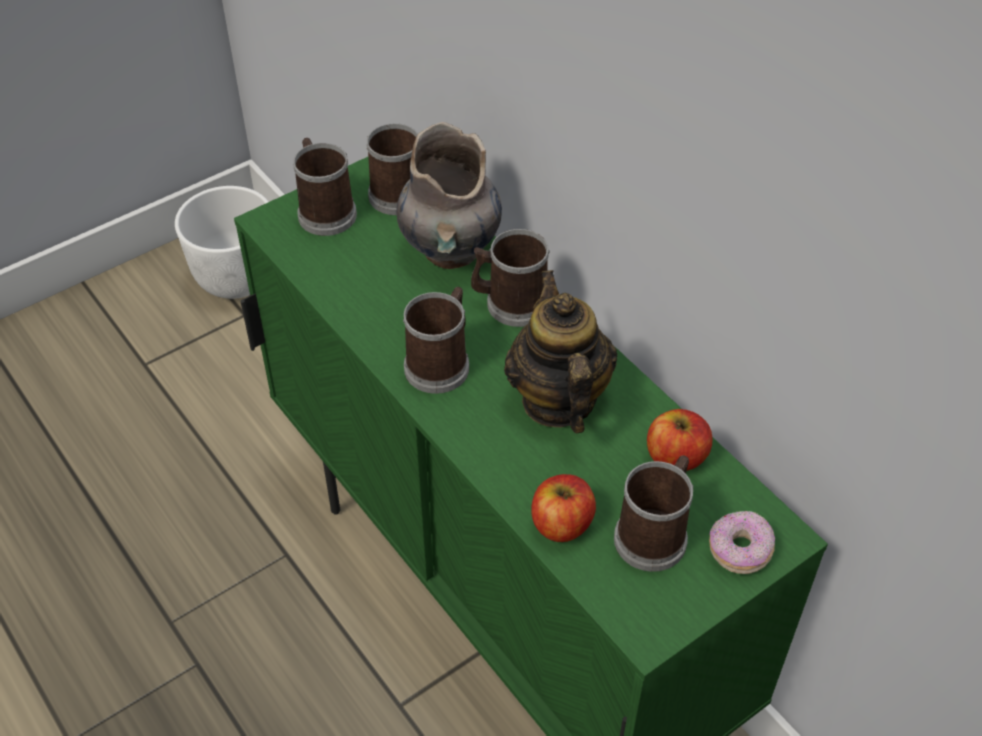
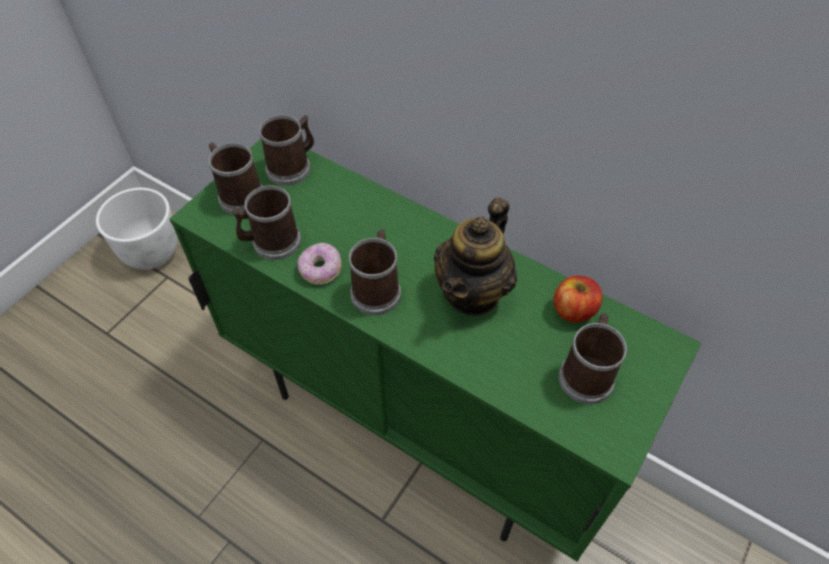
camera: 20 degrees left, 5 degrees up
grey vase [396,122,502,269] -> none
mug [471,229,550,327] -> mug moved to [232,185,301,260]
teapot [504,270,617,433] -> teapot turned 120 degrees counterclockwise [434,197,517,316]
apple [531,474,596,542] -> none
donut [709,511,775,574] -> donut moved to [297,242,342,285]

